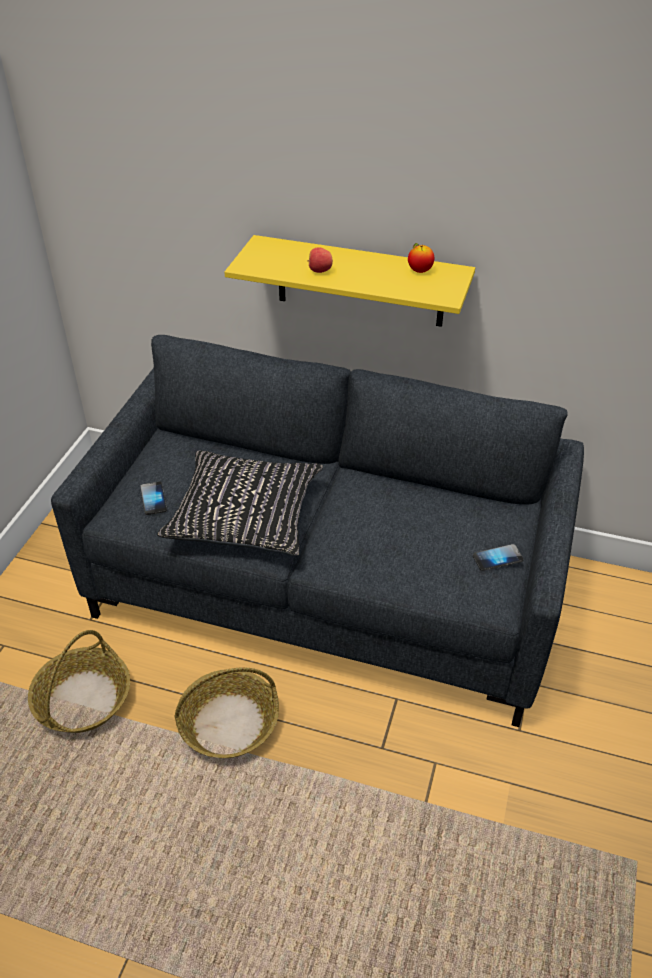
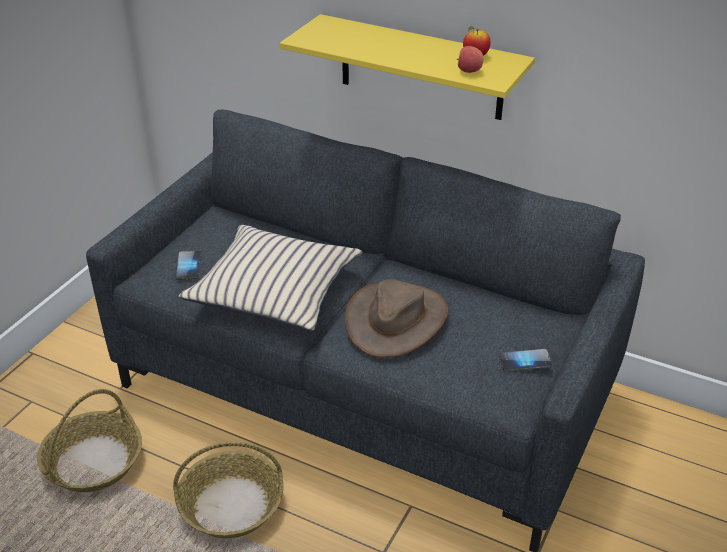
camera: 10 degrees right, 5 degrees down
black pillow [157,451,323,556] -> beige pillow [179,225,363,331]
apple [308,247,333,273] -> apple moved to [457,46,483,73]
none -> brown hat [345,279,448,358]

